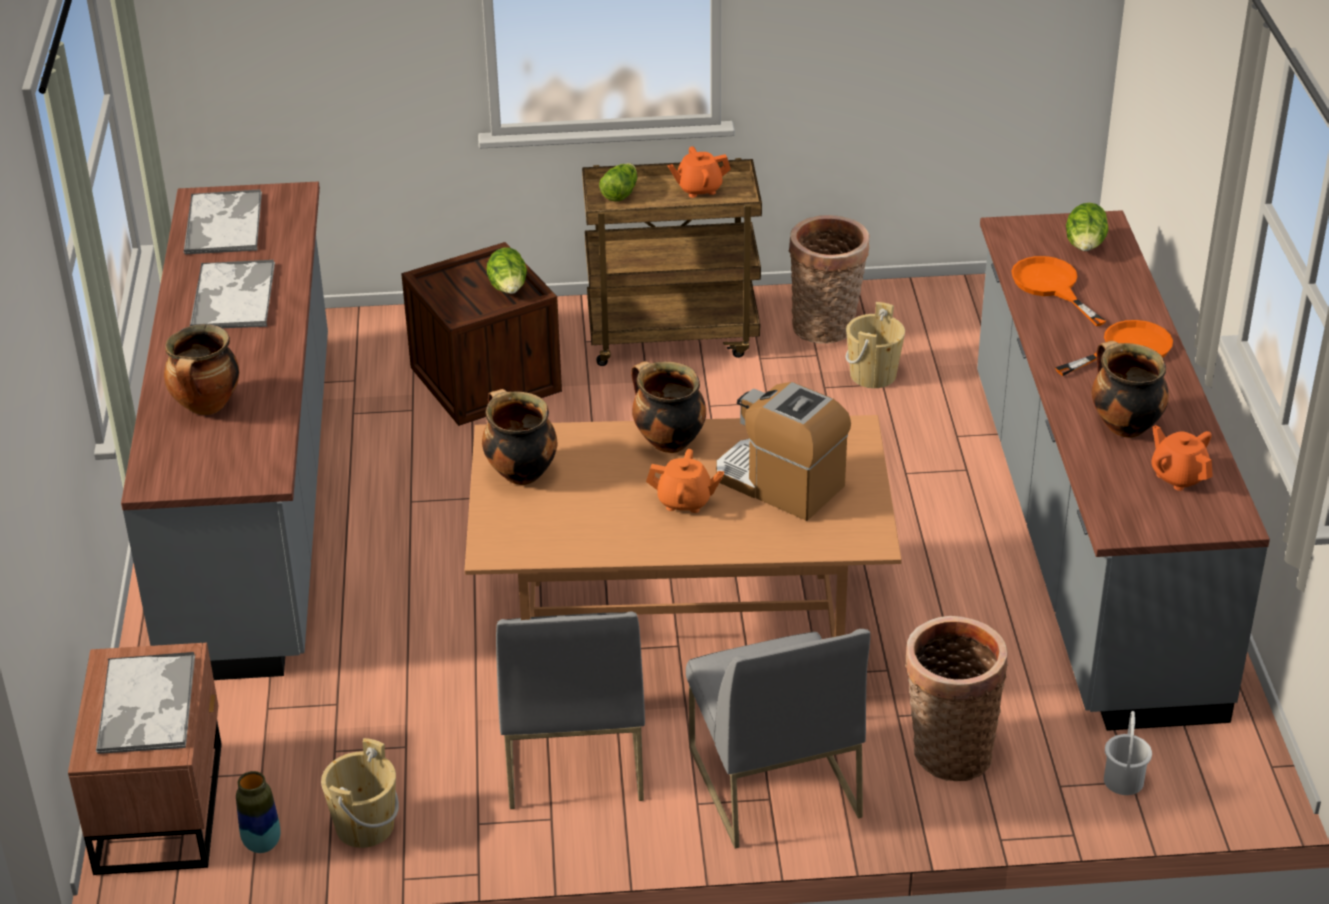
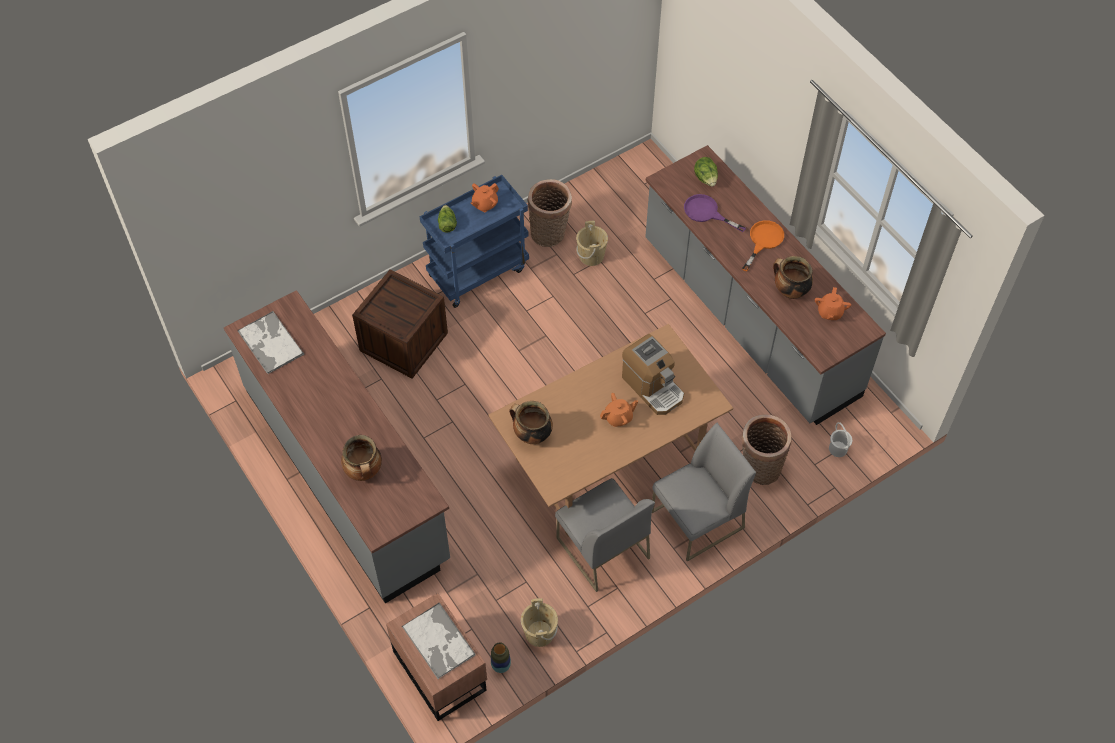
camera: 30 degrees left, 20 degrees up
tray [190,260,275,328] -> none
lettuce [486,248,527,294] -> none
brown cart [582,158,762,366] -> blue cart [420,175,529,308]
cooking pot [631,361,706,453] -> none
grey chair [686,629,870,849] -> grey chair turned 75 degrees counterclockwise [652,423,756,562]
coffee machine [716,382,851,521] -> coffee machine turned 135 degrees counterclockwise [622,334,684,415]
orange frying pan [1011,256,1106,326] -> purple frying pan [684,194,746,232]
orange teapot [1151,425,1213,491] -> orange teapot turned 105 degrees counterclockwise [815,287,851,320]

